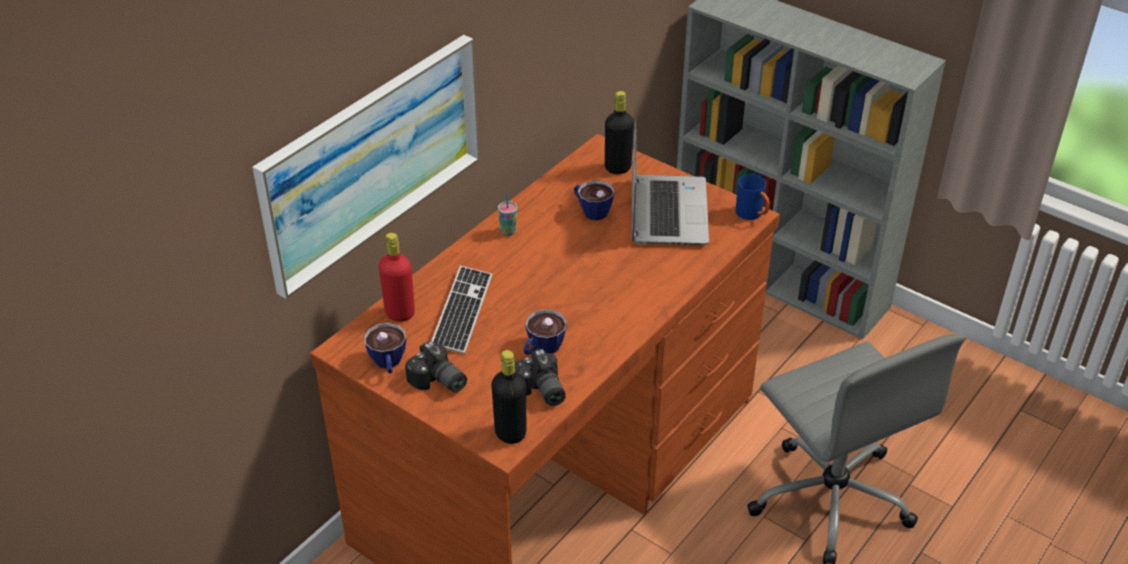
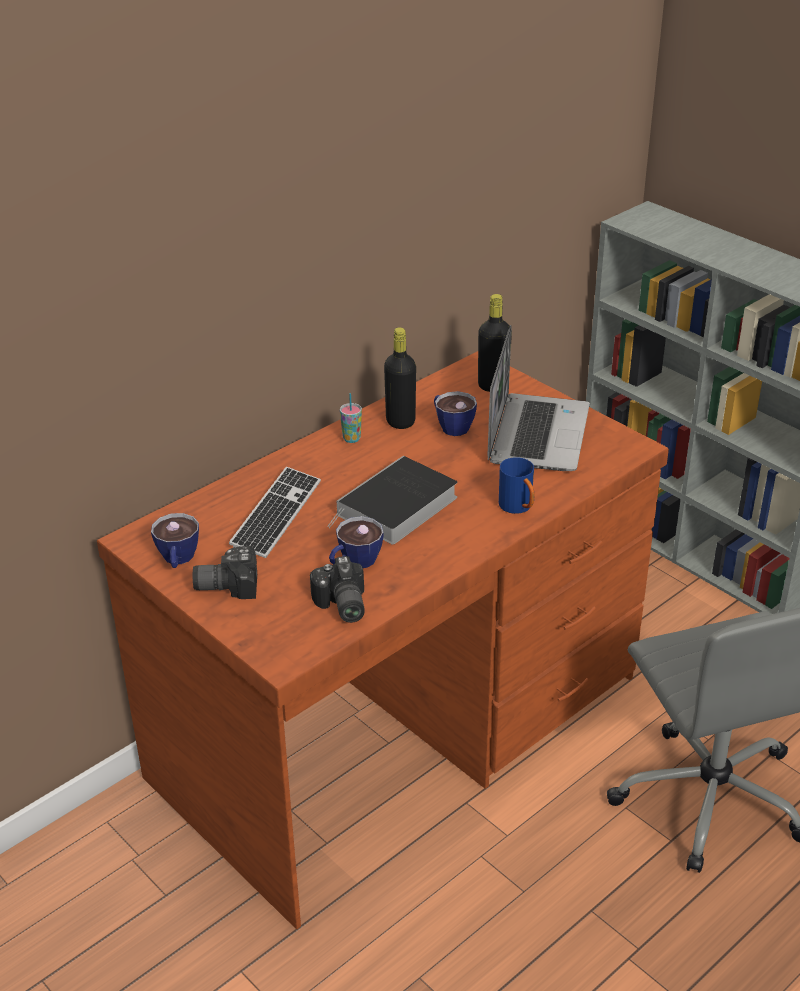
camera: 10 degrees right, 5 degrees down
picture [252,35,480,299] -> none
red bottle [379,233,415,322] -> none
camera [405,341,467,393] -> camera turned 120 degrees clockwise [193,546,257,599]
black bottle [491,350,526,444] -> black bottle moved to [384,327,416,429]
blue mug [736,175,770,220] -> blue mug moved to [499,457,535,514]
none -> book [327,456,458,544]

